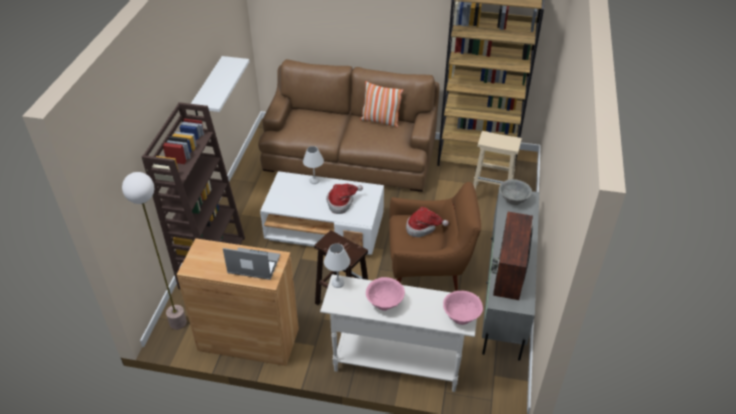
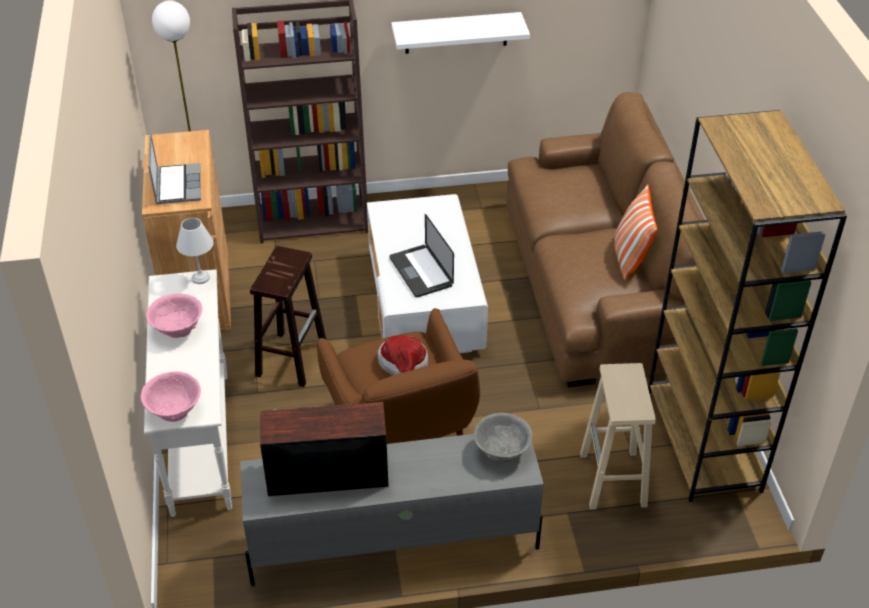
camera: 70 degrees right, 0 degrees up
white table lamp [303,146,324,184] -> none
hat [326,184,363,214] -> laptop [390,214,454,297]

